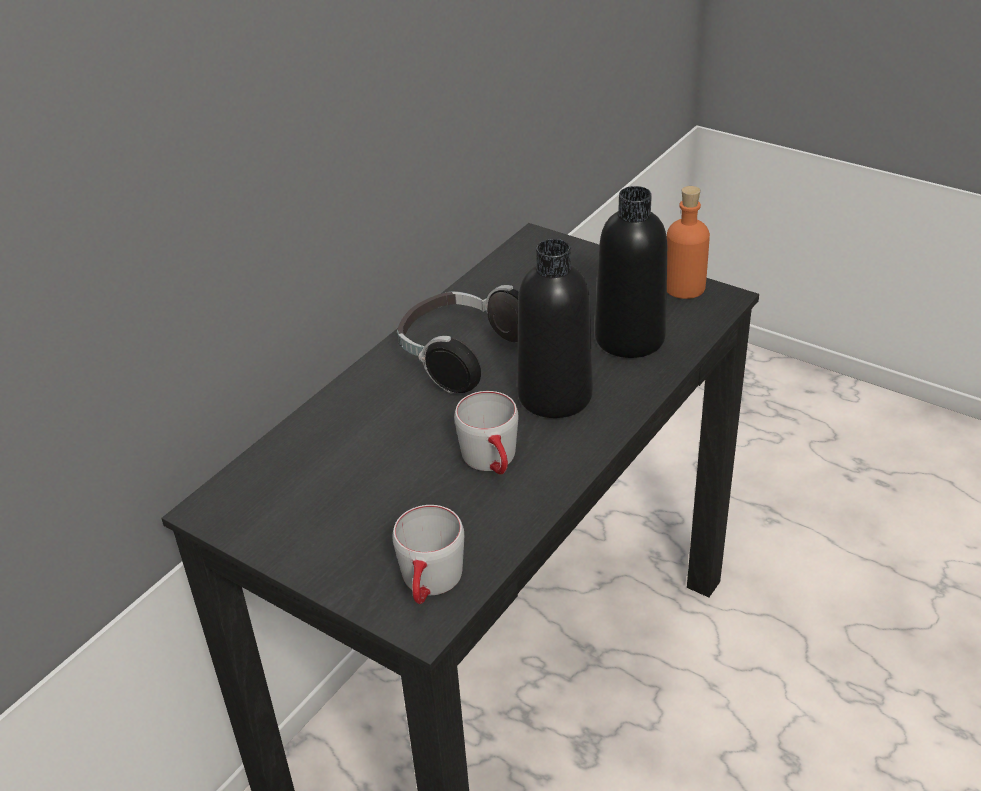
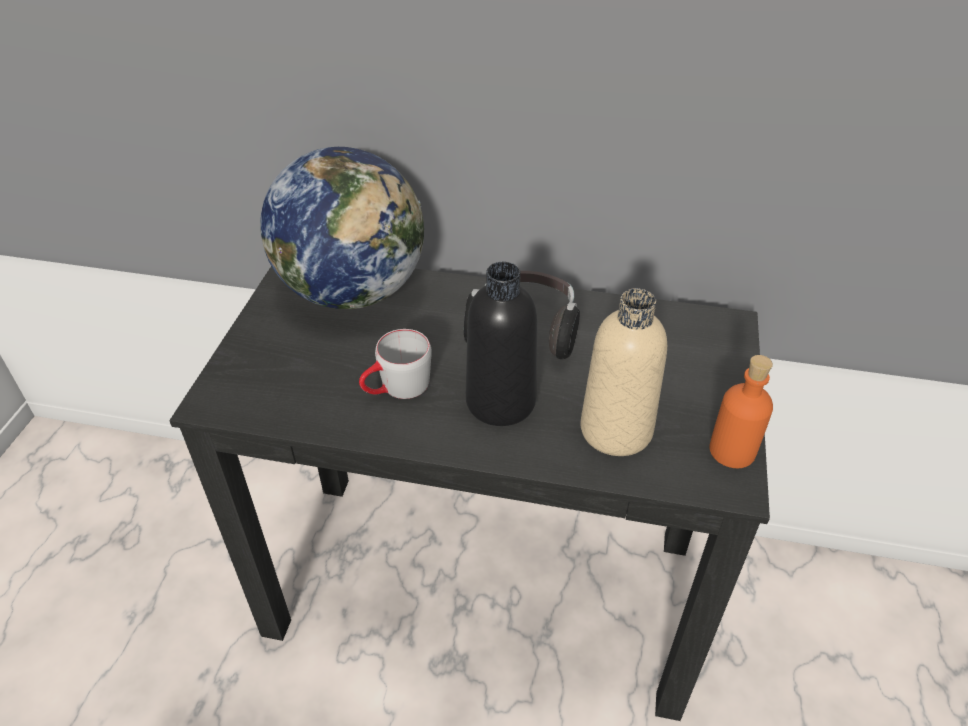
camera: 65 degrees right, 5 degrees up
grey mug [392,505,464,604] -> none
black bottle [595,186,667,358] -> beige bottle [580,288,667,456]
none -> globe [260,147,424,309]

